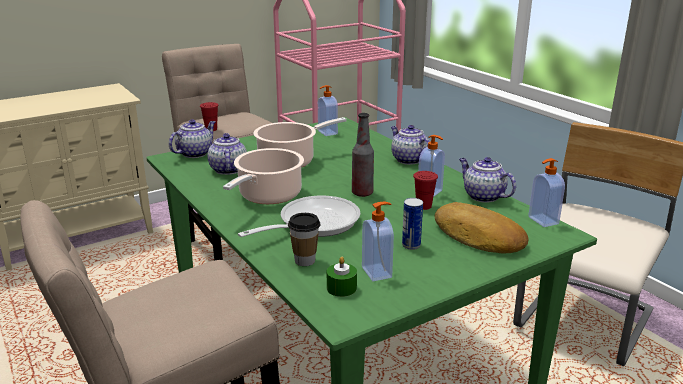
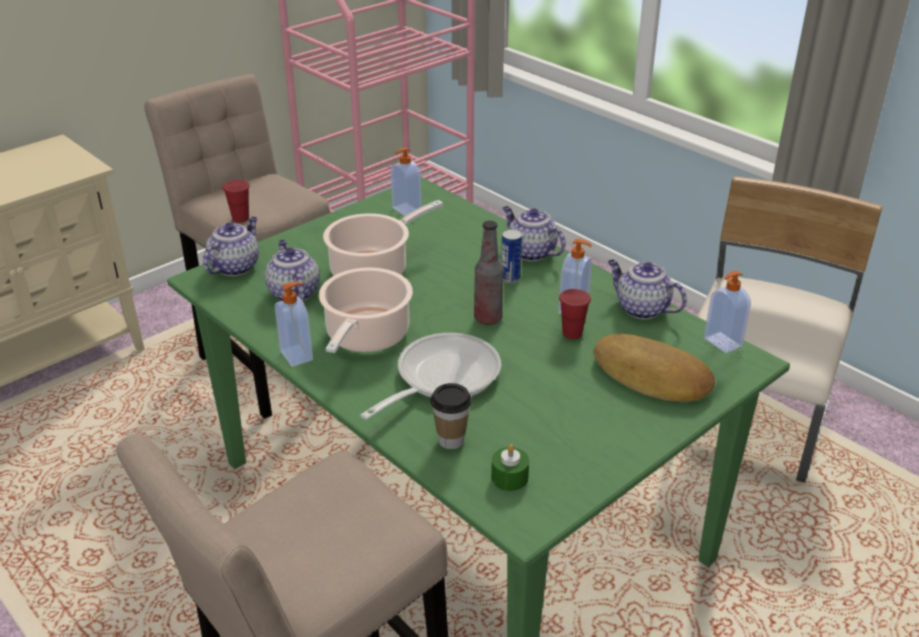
camera: 10 degrees left, 10 degrees up
soap dispenser [362,202,394,281] -> soap dispenser moved to [275,282,313,367]
can [402,198,423,250] -> can moved to [501,229,522,283]

